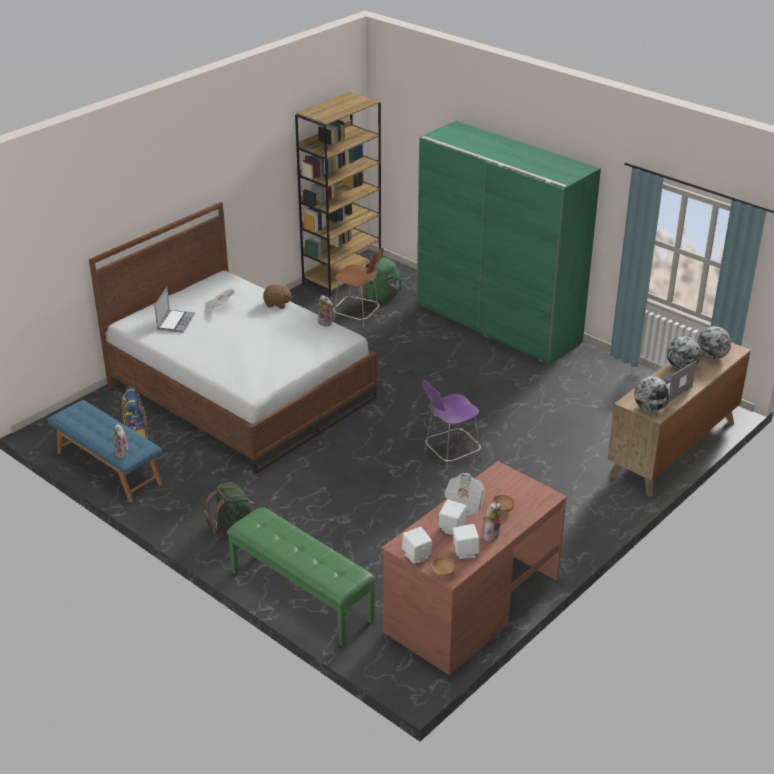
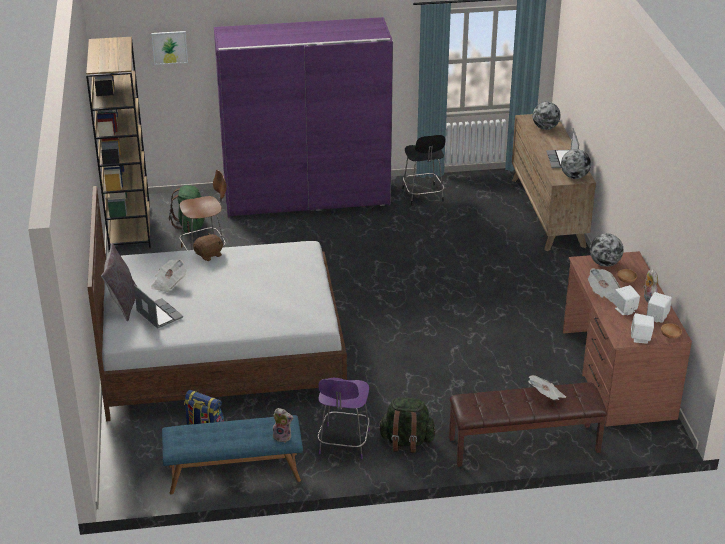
camera: 50 degrees left, 0 degrees up
green bench [226,507,376,646] -> brown bench [449,382,607,467]
plush toy [318,295,333,327] -> none
green wardrobe [417,121,601,365] -> purple wardrobe [214,17,393,217]
purple chair [422,380,481,474] -> purple chair moved to [318,378,370,459]
globe [667,336,701,370] -> globe moved to [590,233,623,267]
none -> grey pillow [101,243,137,321]
none -> picture [151,31,188,65]
none -> black chair [402,135,446,205]
none -> newspaper [528,375,566,400]

